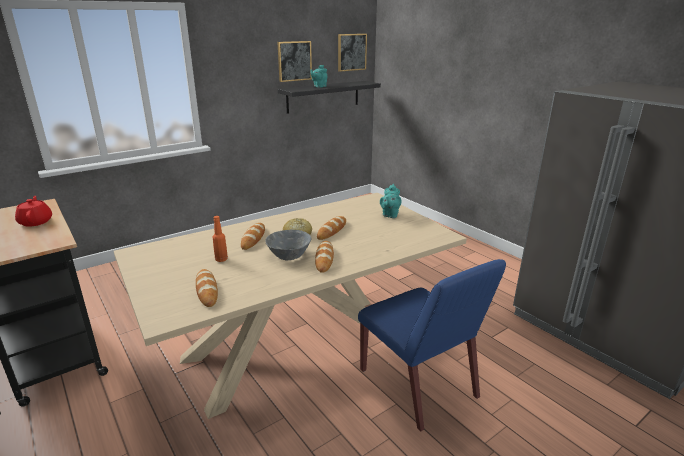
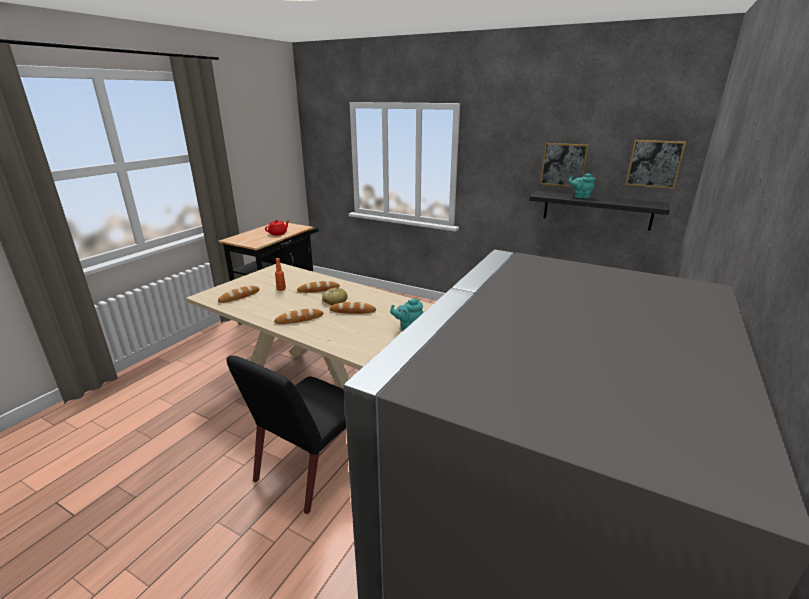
camera: 65 degrees right, 0 degrees up
grey bowl [265,230,311,260] -> none
blue chair [358,259,506,432] -> black chair [226,356,346,514]

